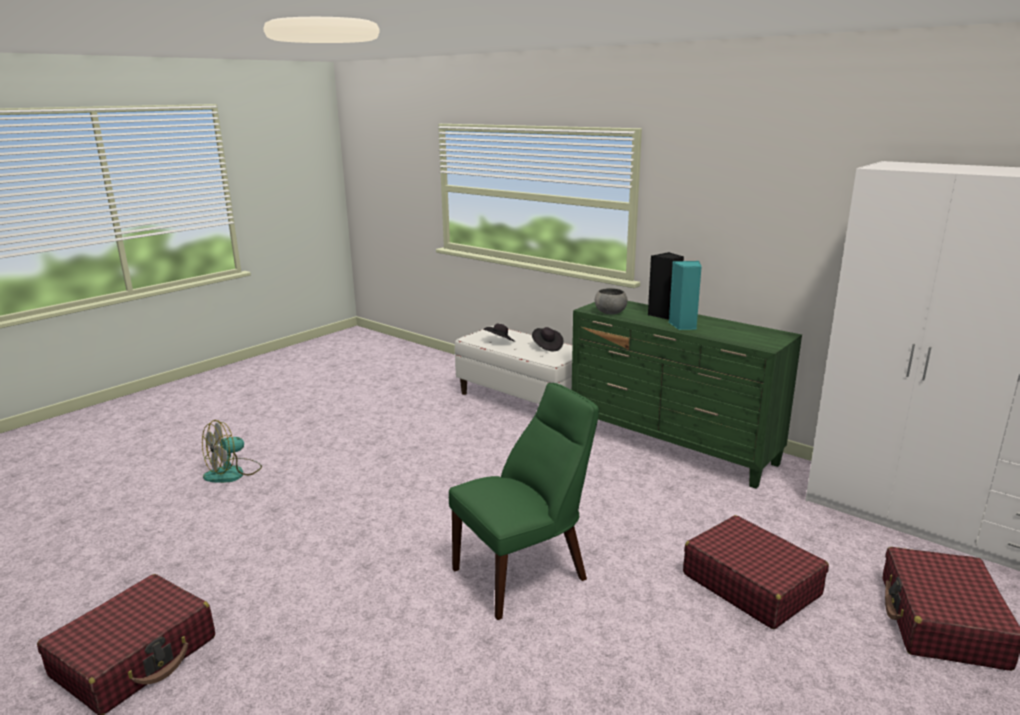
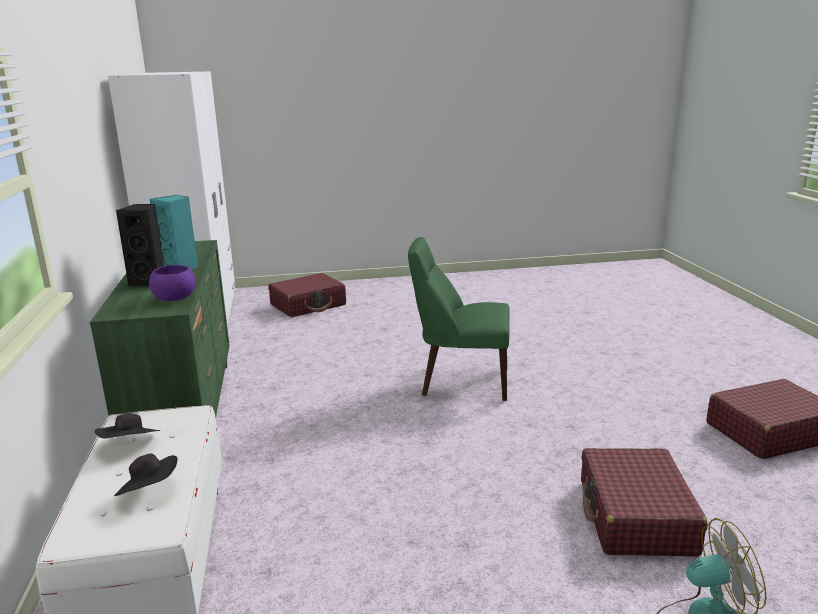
camera: 140 degrees left, 0 degrees up
grey bowl [595,288,627,314] -> purple bowl [149,265,195,301]
red suitcase [683,515,829,629] -> red suitcase moved to [581,448,707,556]

